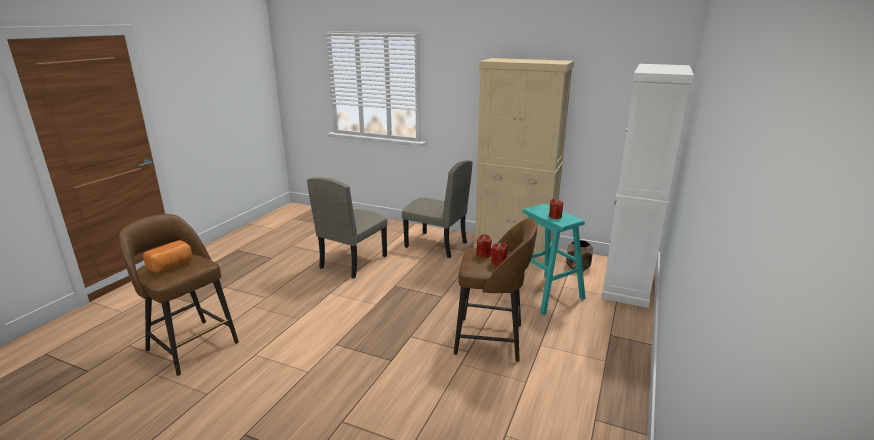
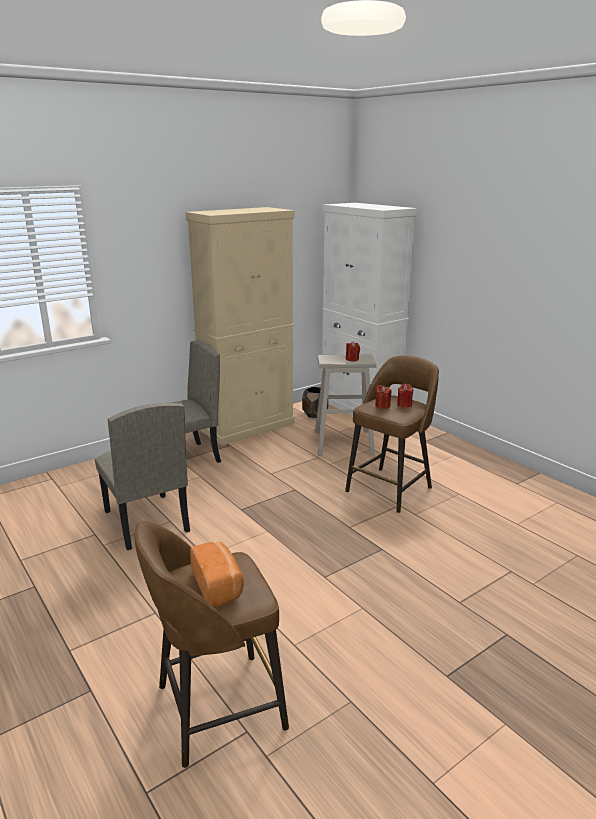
camera: 60 degrees left, 0 degrees up
turquoise stool [523,204,585,315] -> beige stool [315,354,376,456]

